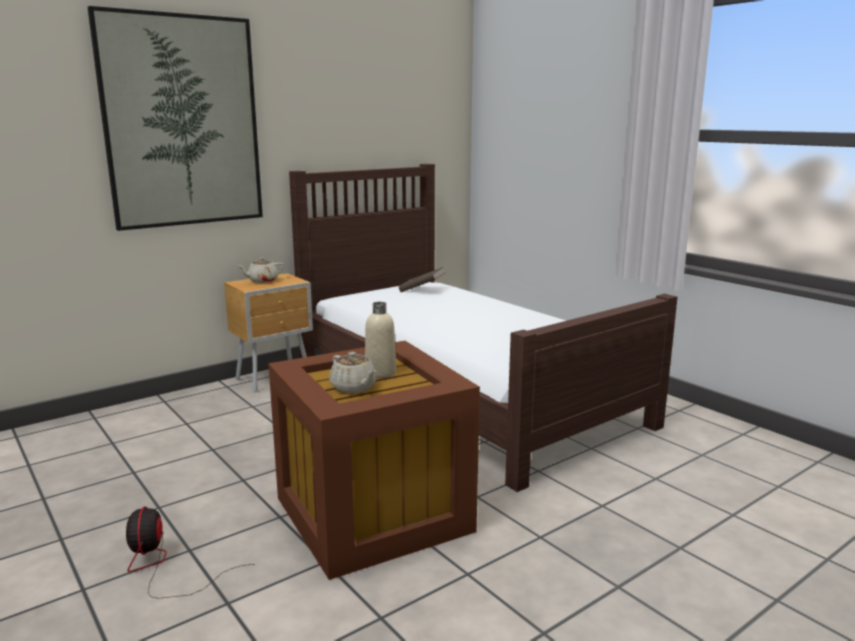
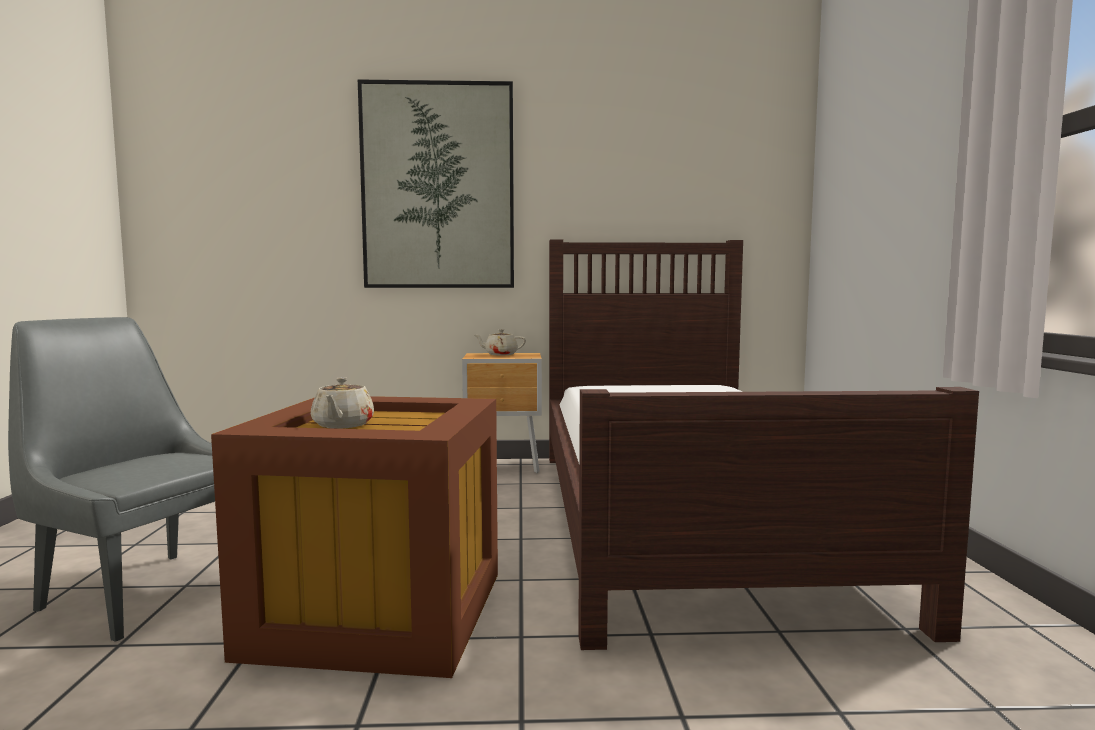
camera: 35 degrees right, 10 degrees down
fan [126,506,254,599] -> grey chair [8,317,215,642]
beige bottle [365,302,396,378] -> none
brown book [399,267,445,292] -> none

